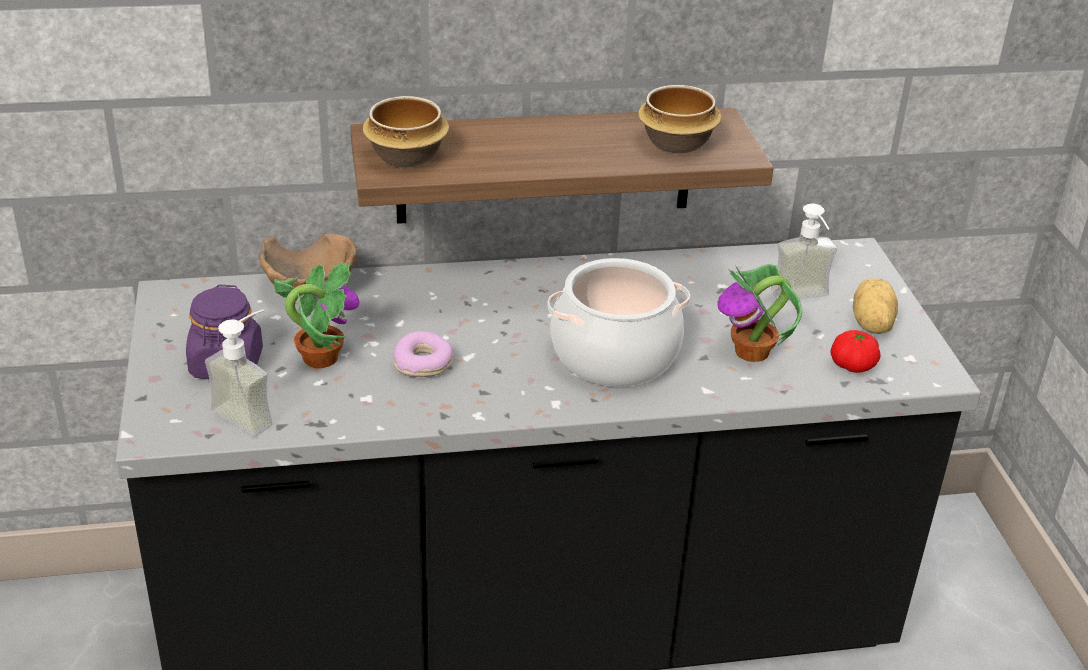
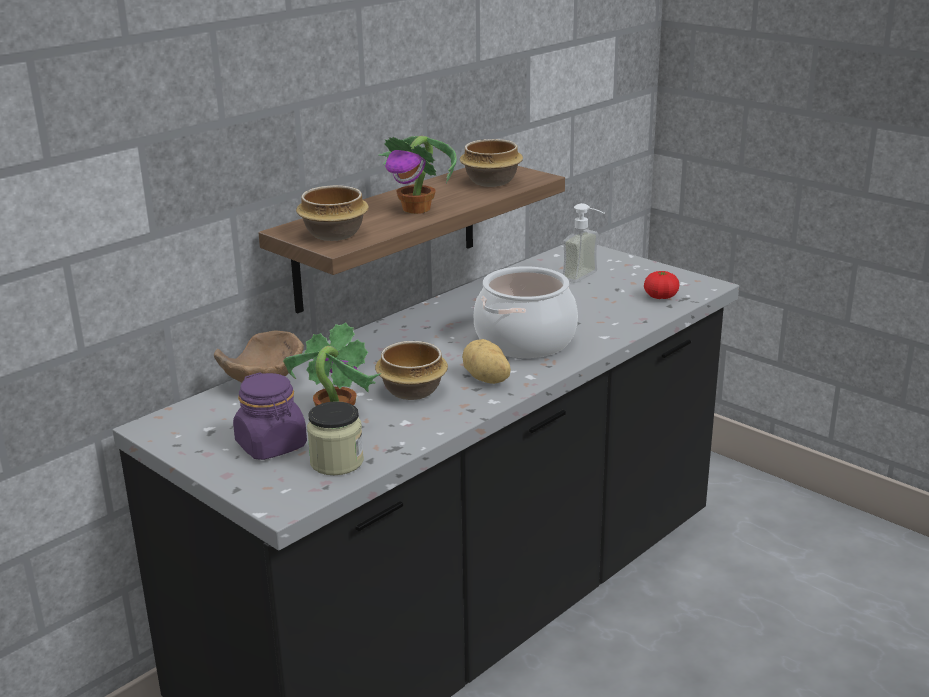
camera: 35 degrees left, 10 degrees down
soap dispenser [205,309,272,436] -> jar [307,401,364,475]
donut [393,331,454,377] -> bowl [375,341,448,400]
potted plant [717,264,802,362] -> potted plant moved to [378,136,457,214]
potato [853,278,898,334] -> potato moved to [462,339,511,384]

